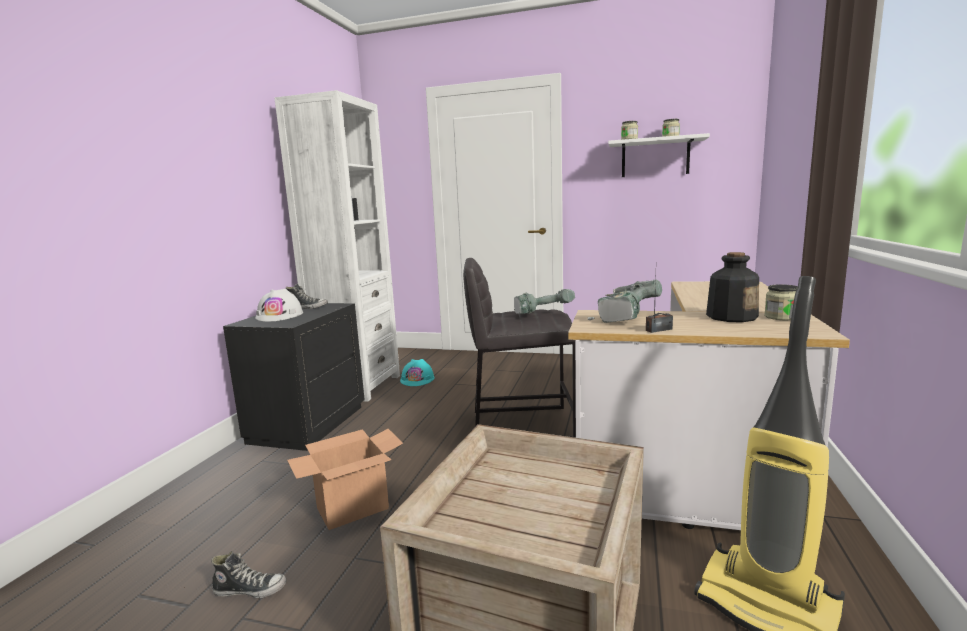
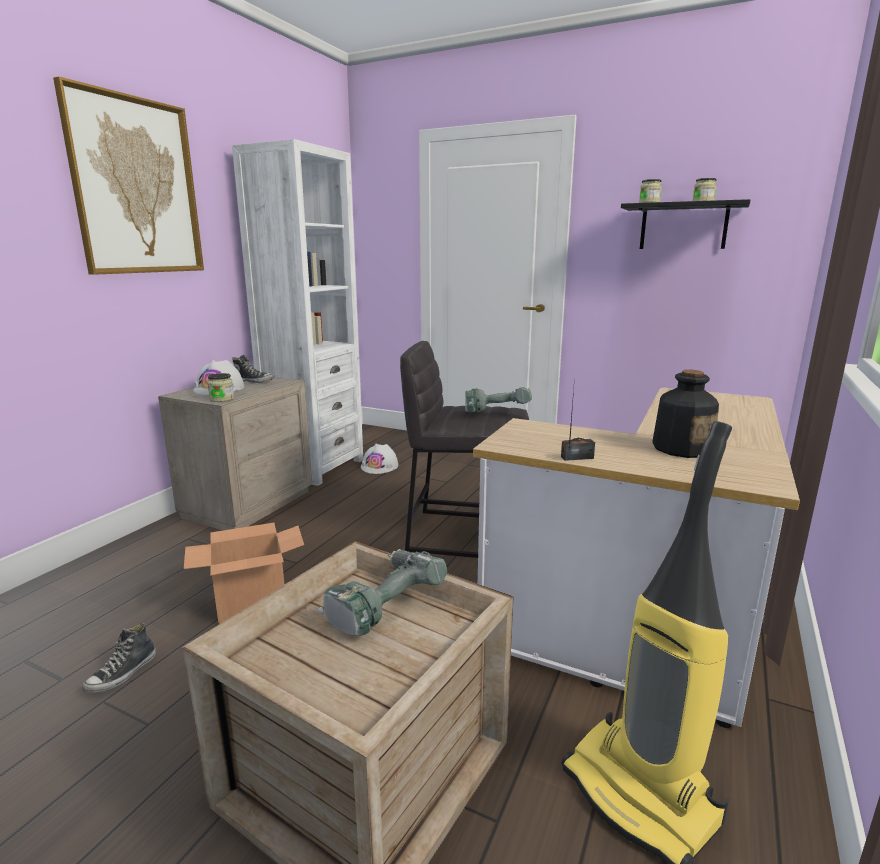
camera: 10 degrees right, 5 degrees up
shoe [211,551,287,598] -> shoe turned 105 degrees clockwise [82,623,156,693]
black nightstand [223,303,365,451] -> beige nightstand [158,377,312,530]
turquoise hard hat [400,359,435,386] -> white hard hat [361,443,399,474]
power drill [587,280,662,323] -> power drill moved to [317,549,447,636]
white shelf [608,133,710,177] -> black shelf [621,199,750,249]
jar [764,284,798,320] -> jar moved to [207,373,234,402]
none -> picture [53,76,204,275]

